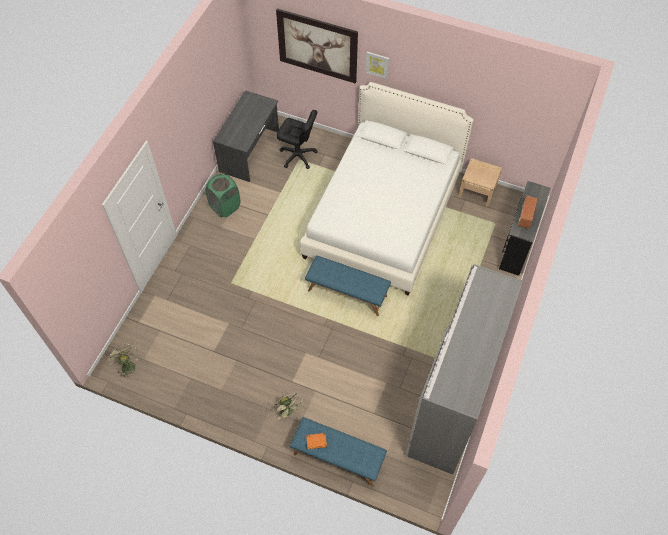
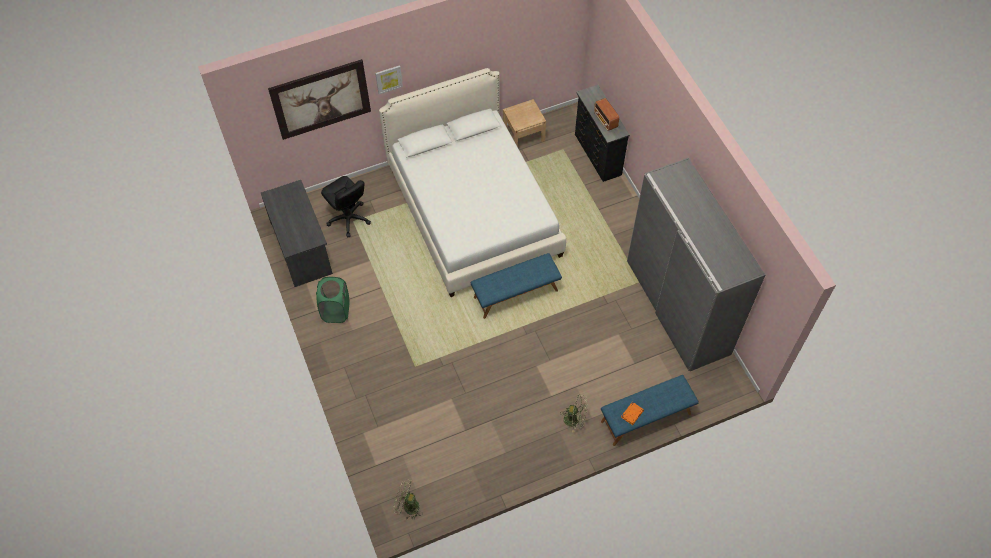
camera: 45 degrees left, 0 degrees up
black office chair [277,110,318,169] -> black office chair turned 75 degrees clockwise [321,176,371,237]

